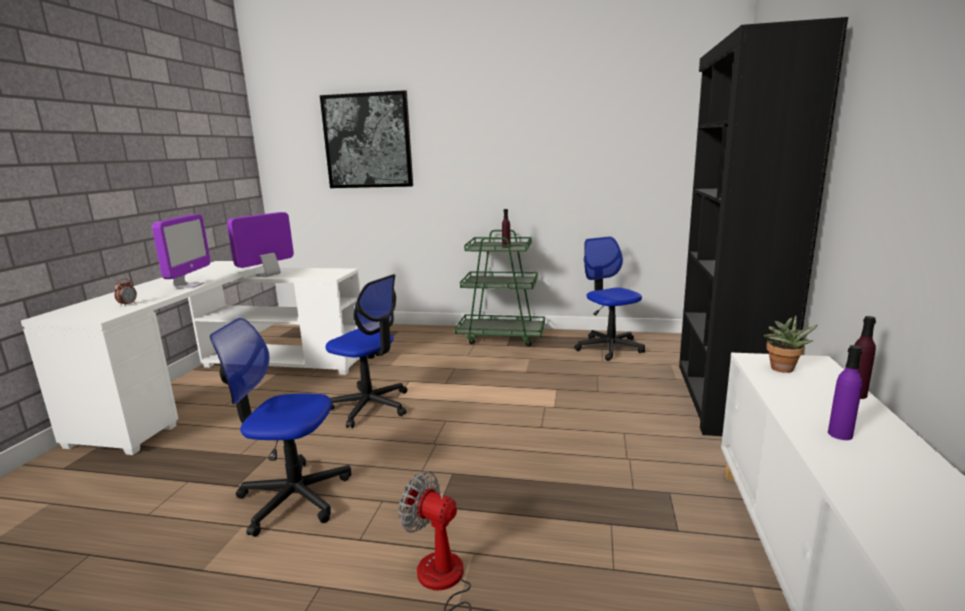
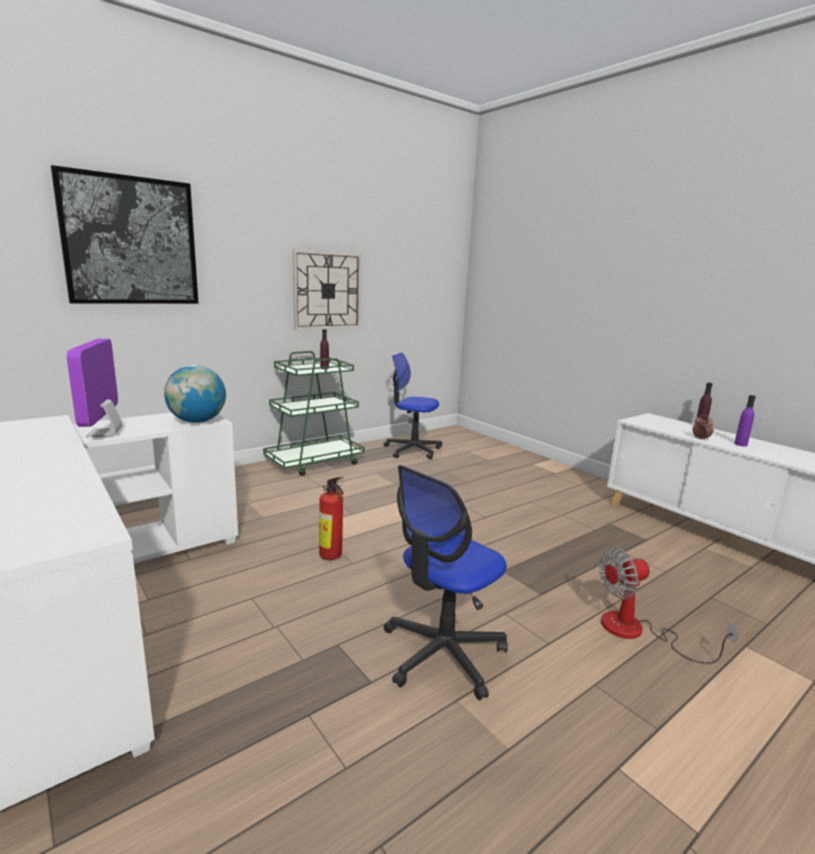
camera: 50 degrees left, 0 degrees up
alarm clock [114,278,137,305] -> alarm clock moved to [692,415,714,440]
monitor [152,214,210,288] -> none
office chair [325,274,407,428] -> fire extinguisher [319,476,344,560]
black bookcase [679,17,848,436] -> none
potted plant [764,315,818,373] -> none
none -> globe [164,365,226,423]
none -> wall clock [293,250,361,330]

